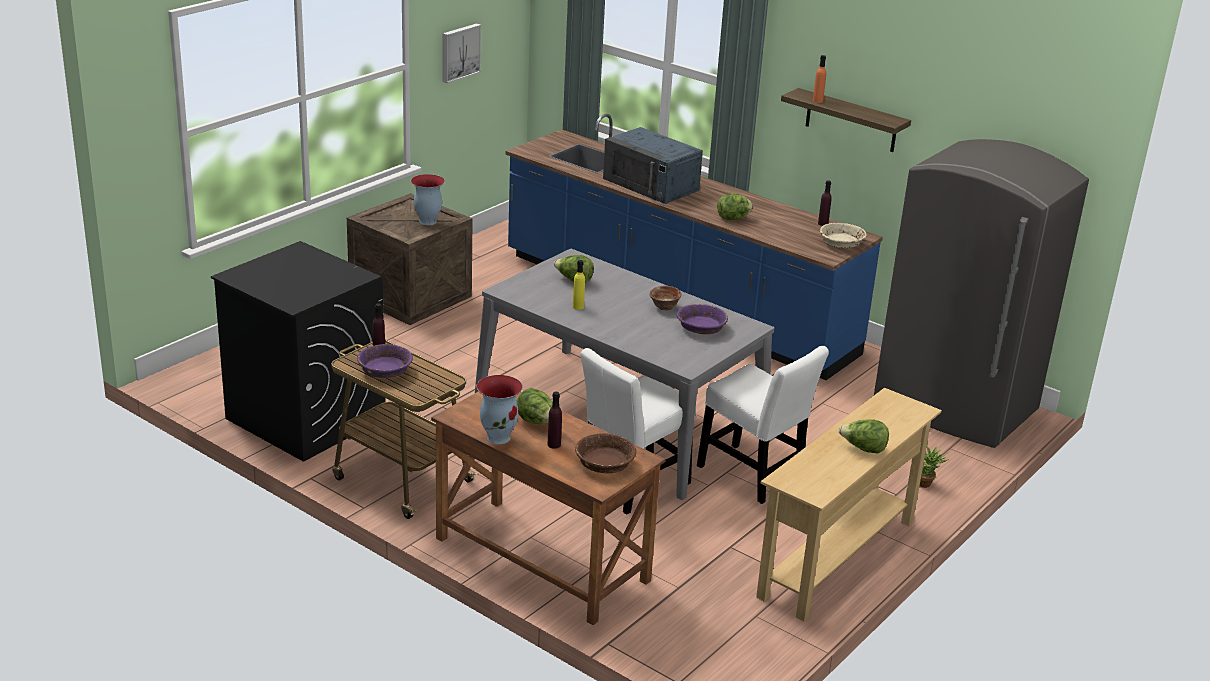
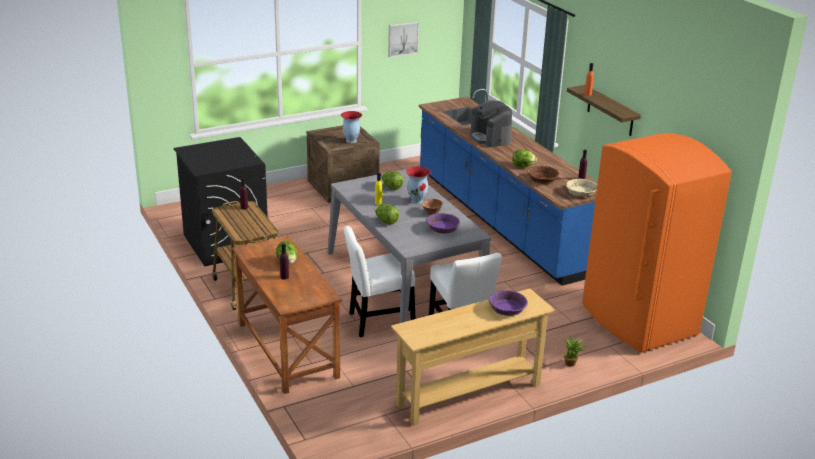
camera: 25 degrees right, 0 degrees up
purple bowl [357,344,413,378] -> purple bowl moved to [489,290,528,316]
vase [477,375,523,444] -> vase moved to [406,166,431,204]
brown bowl [575,433,636,473] -> brown bowl moved to [528,166,559,184]
blue microwave [603,127,703,204] -> coffee machine [470,100,512,147]
lettuce [839,419,889,453] -> lettuce moved to [374,204,399,224]
grey fridge [874,139,1089,448] -> orange fridge [582,133,732,352]

